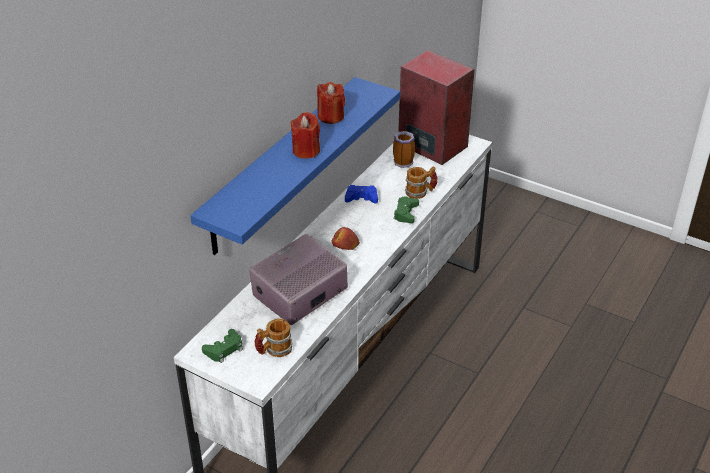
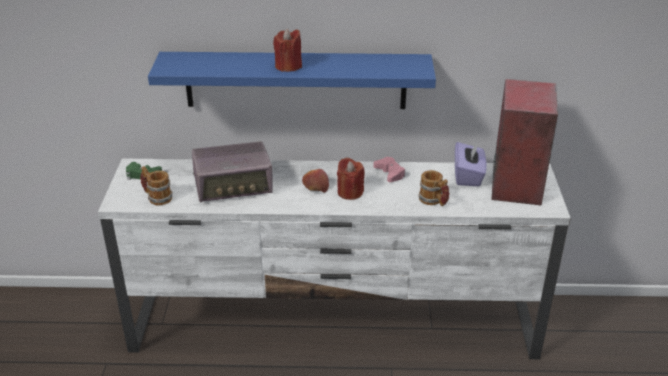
camera: 60 degrees right, 5 degrees down
radio [249,234,348,325] -> radio turned 150 degrees clockwise [192,141,273,203]
red candle [317,82,345,124] -> red candle moved to [337,157,365,200]
blue game controller [345,185,378,203] -> pink game controller [373,157,405,182]
mug [393,131,415,168] -> purple tissue box [455,142,486,186]
green game controller [394,197,419,223] -> none

